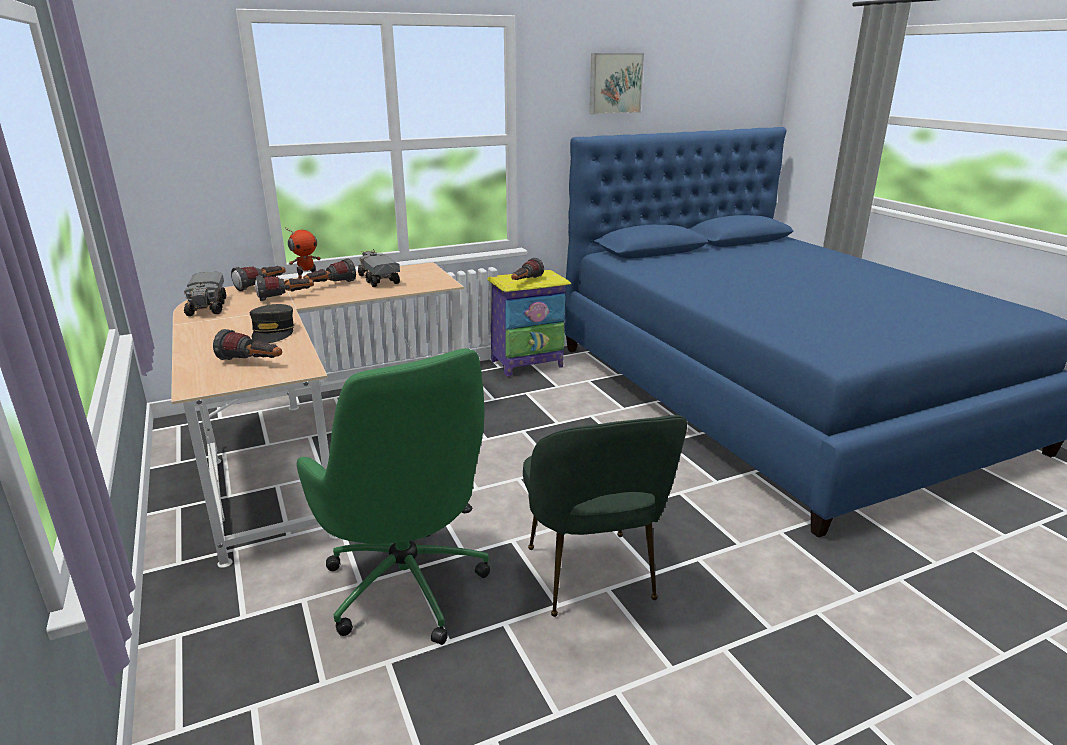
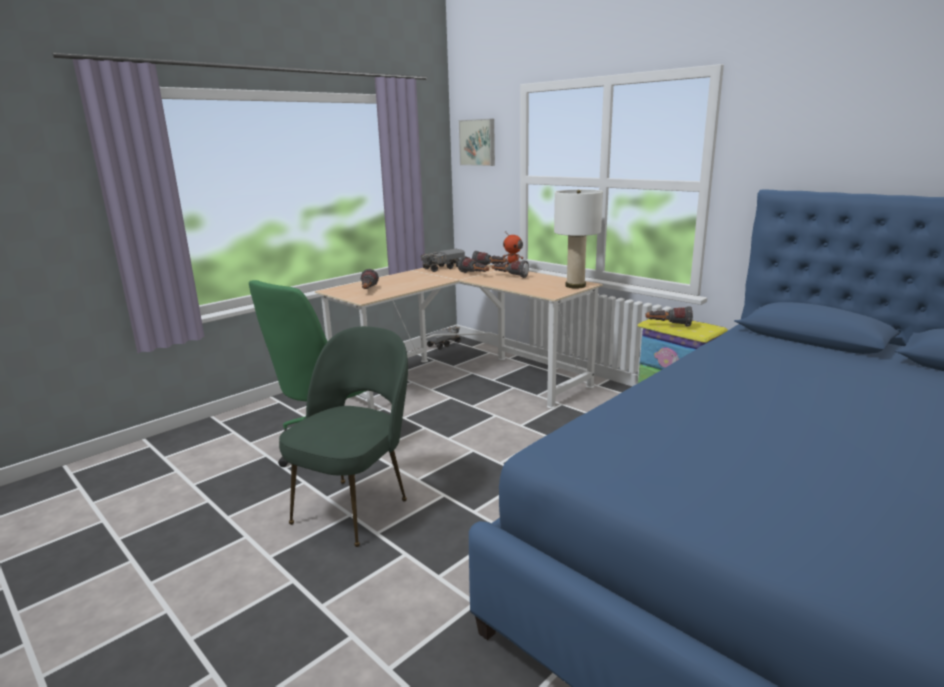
camera: 70 degrees right, 5 degrees down
grey cap [250,304,295,343] -> none
toy truck [358,249,400,287] -> toy truck moved to [426,325,461,350]
green chair [523,415,687,617] -> green chair turned 150 degrees clockwise [279,326,408,547]
picture [589,53,644,115] -> picture moved to [459,119,495,166]
none -> white table lamp [554,189,603,289]

